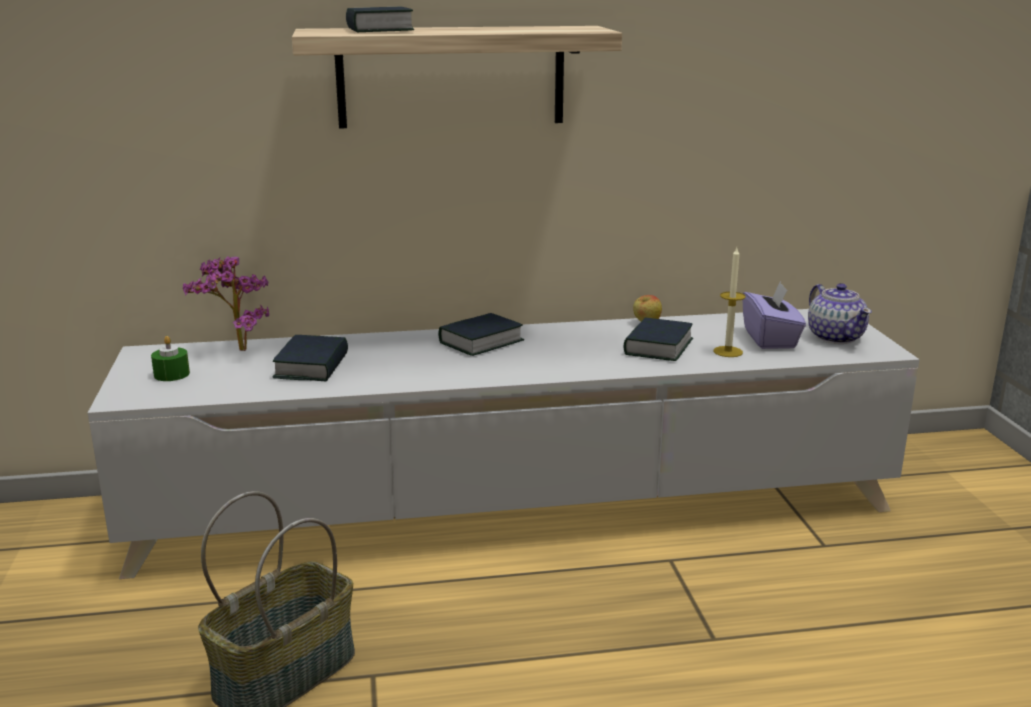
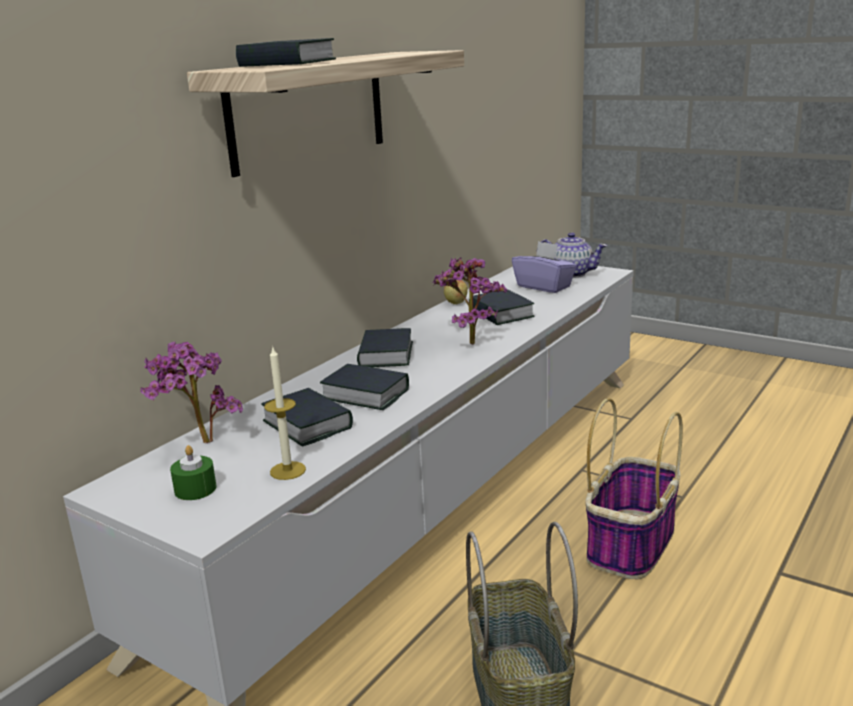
camera: 45 degrees left, 0 degrees up
candle [714,248,746,357] -> candle moved to [264,347,306,480]
none -> book [320,364,409,410]
none -> potted plant [432,257,508,345]
none -> basket [586,398,683,579]

